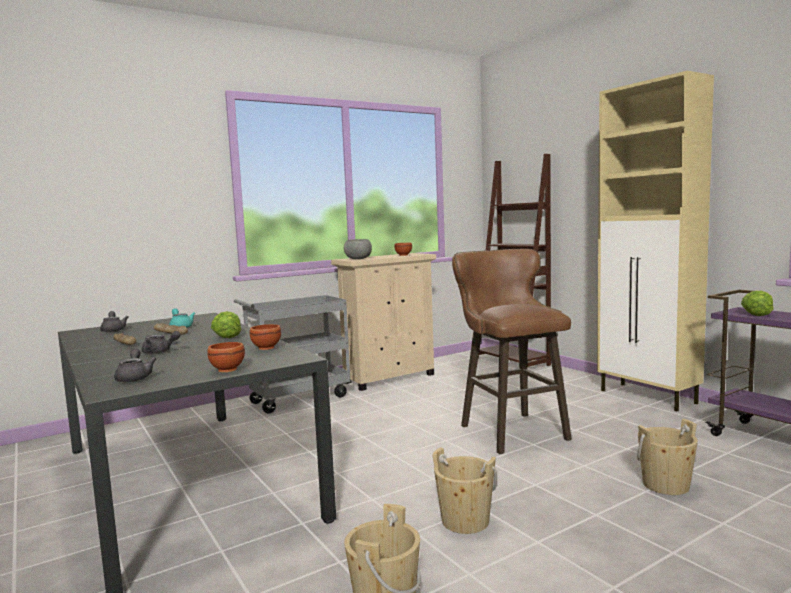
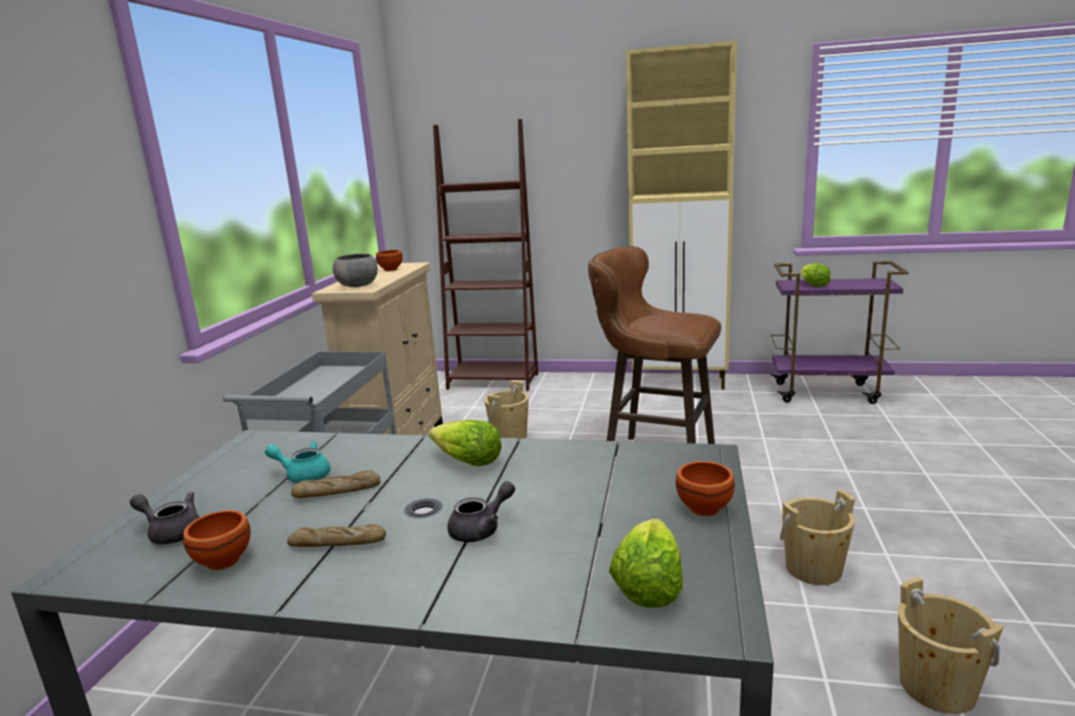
camera: 45 degrees left, 10 degrees up
grey teapot [114,348,156,383] -> lettuce [609,519,683,608]
brown bowl [250,324,281,350] -> brown bowl moved to [183,510,251,570]
beige bucket [637,419,698,495] -> beige bucket moved to [484,380,529,439]

